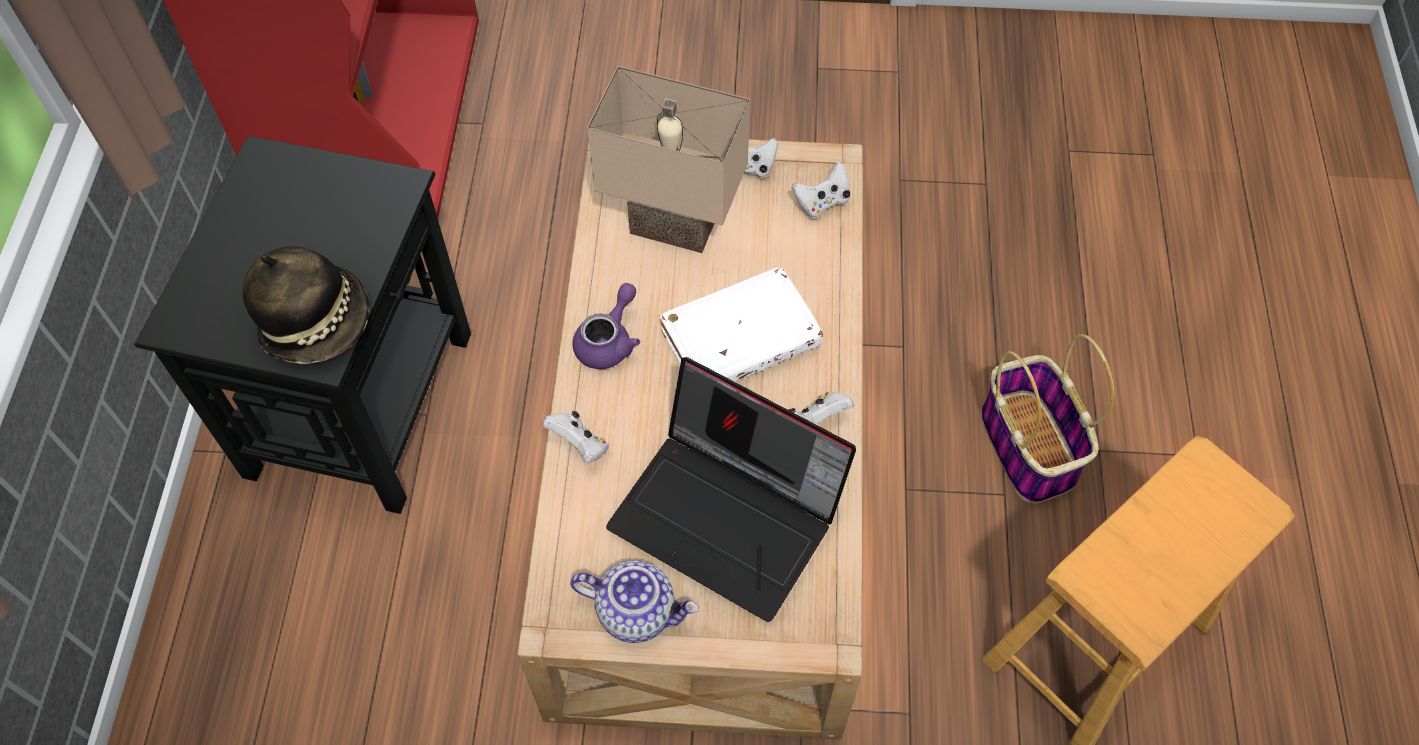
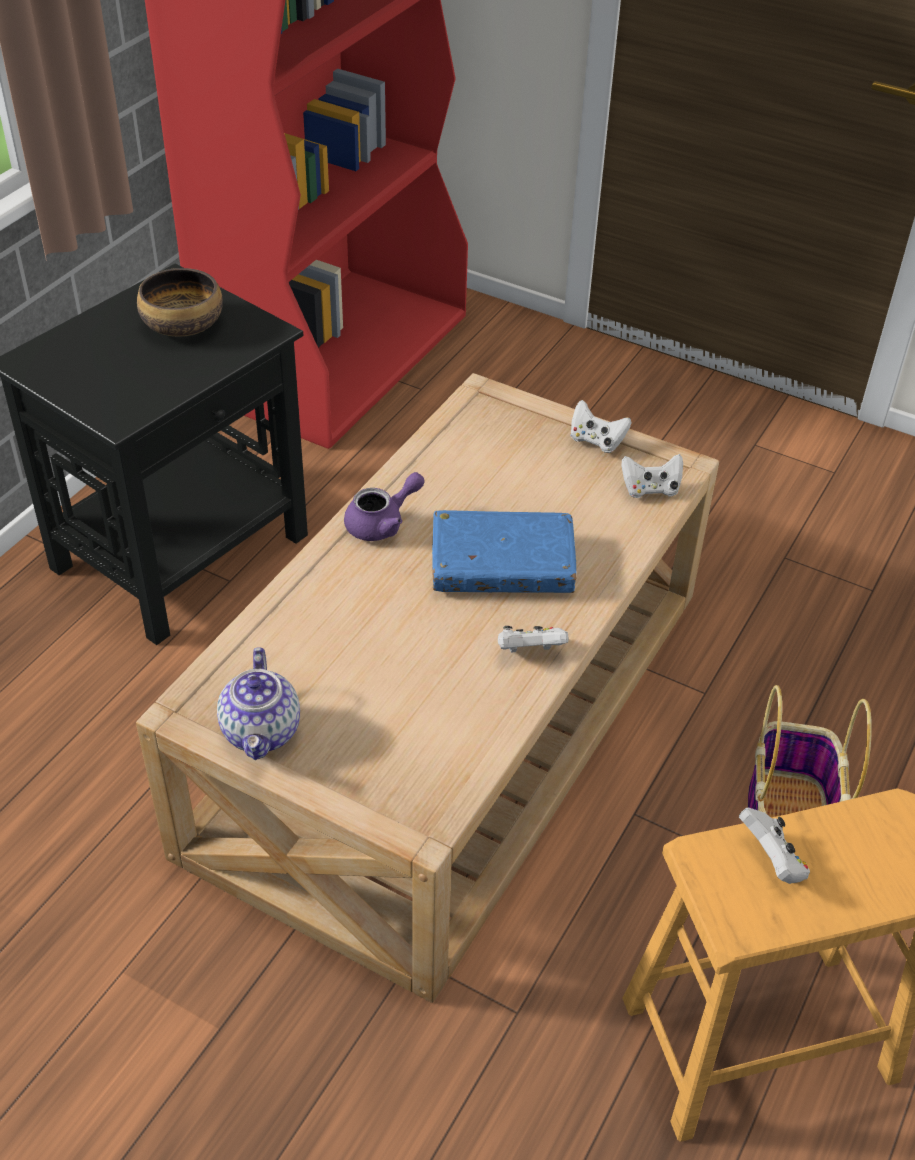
camera: 25 degrees right, 15 degrees down
hat [243,246,370,364] -> none
white game controller [543,411,609,463] -> white game controller moved to [739,808,810,884]
teapot [570,561,699,643] -> teapot turned 45 degrees clockwise [217,647,300,760]
beige table lamp [587,66,750,253] -> none
laptop [606,357,856,622] -> none
white book [660,267,823,382] -> blue book [432,510,577,593]
none -> bowl [137,268,223,337]

